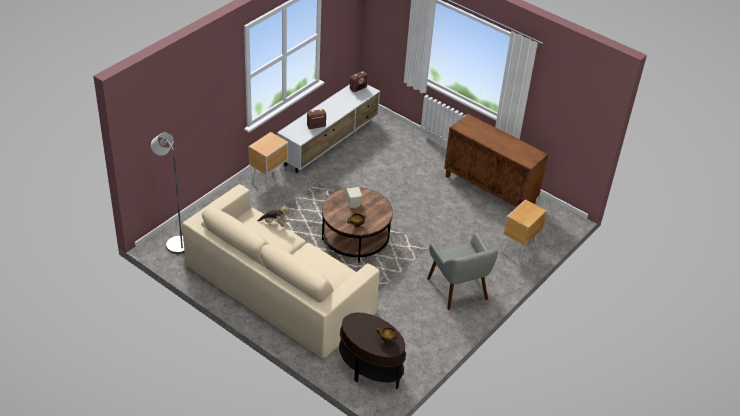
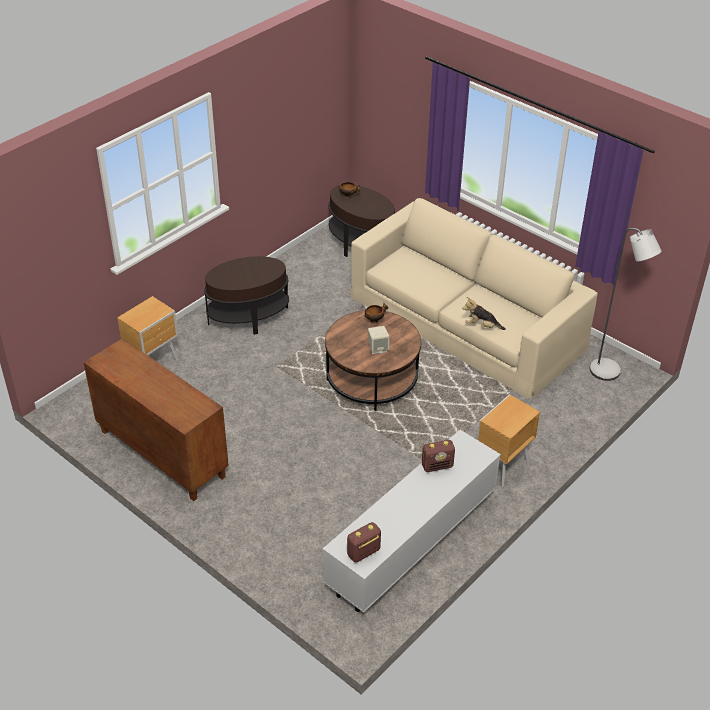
camera: 175 degrees left, 0 degrees up
grey armchair [427,232,498,310] -> brown side table [204,256,289,335]

